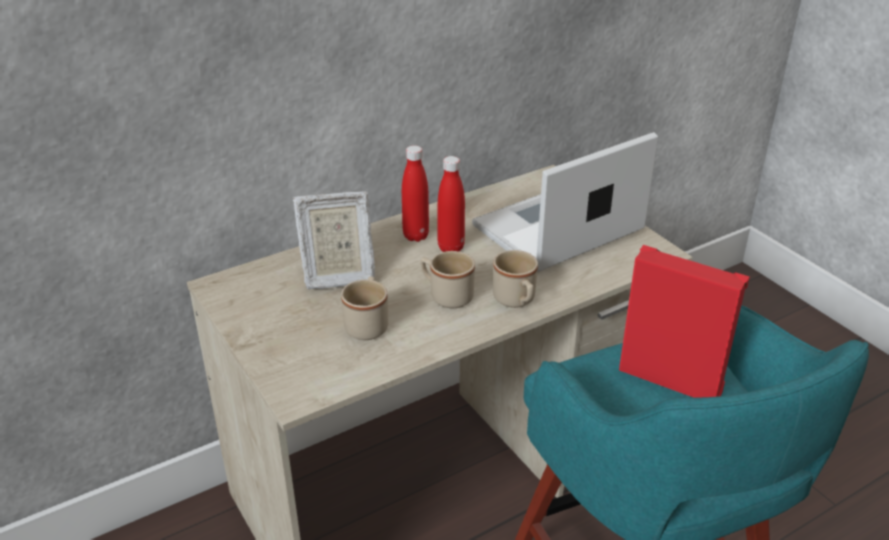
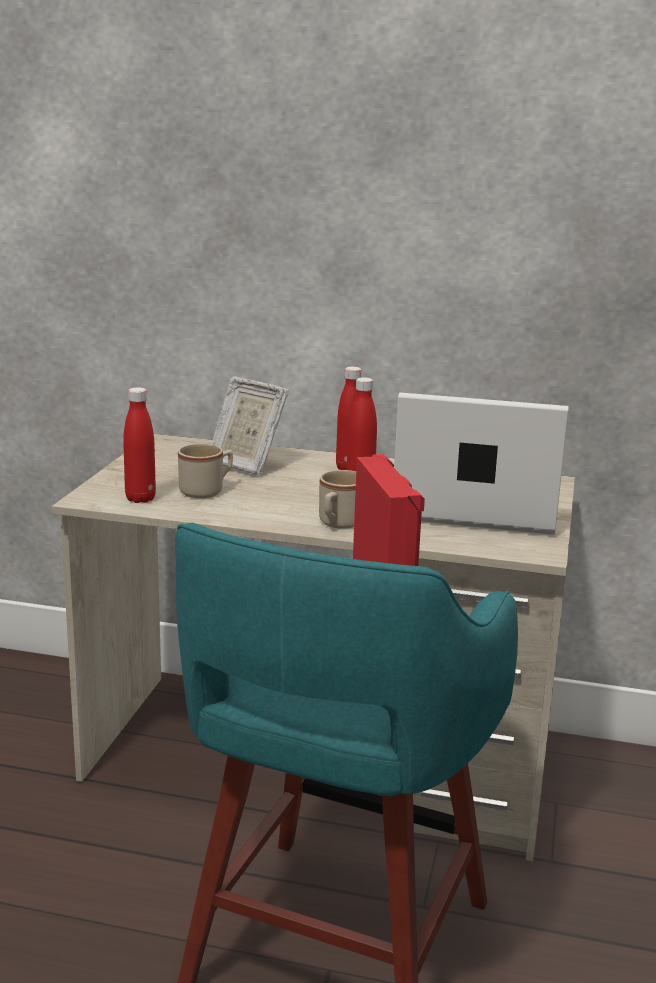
camera: 45 degrees right, 15 degrees down
beige mug [421,251,475,308] -> none
none -> red bottle [123,387,156,503]

